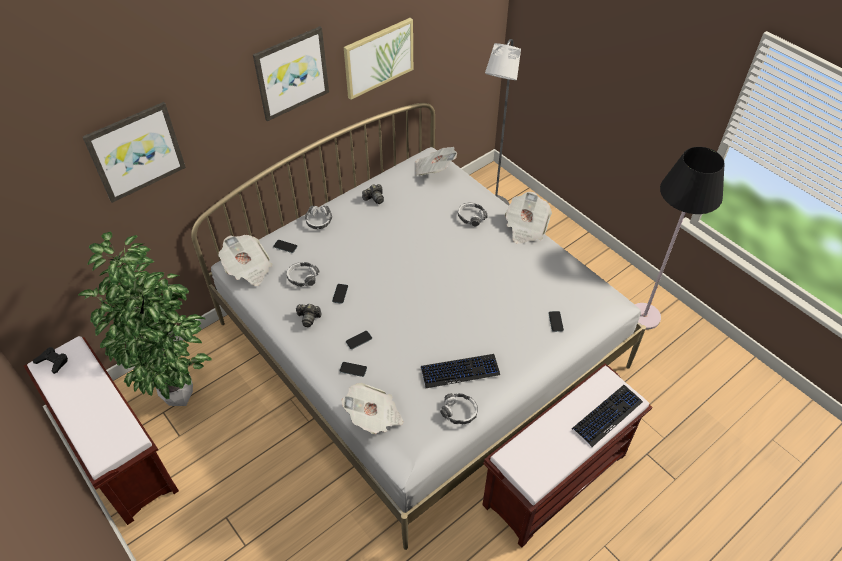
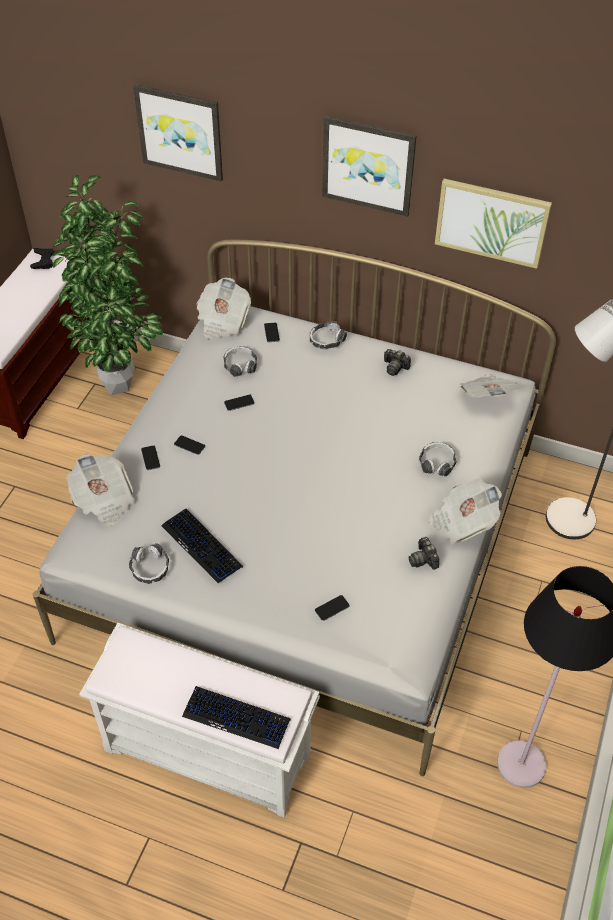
camera: 60 degrees right, 0 degrees up
camera [295,304,321,327] -> camera moved to [409,537,439,570]
brown bench [482,363,653,548] -> white bench [79,623,320,818]

